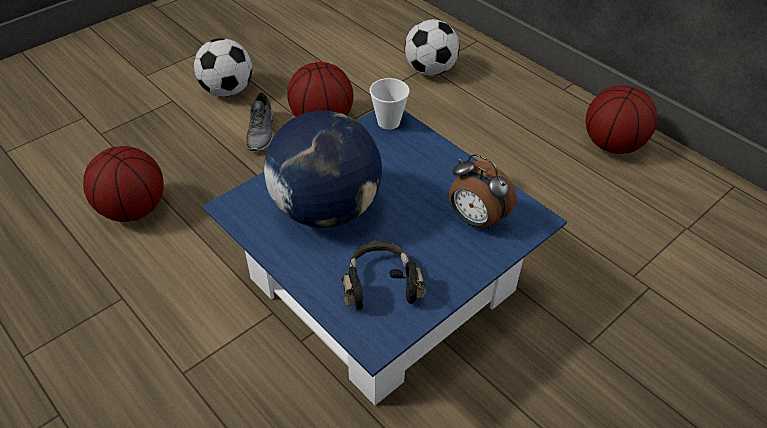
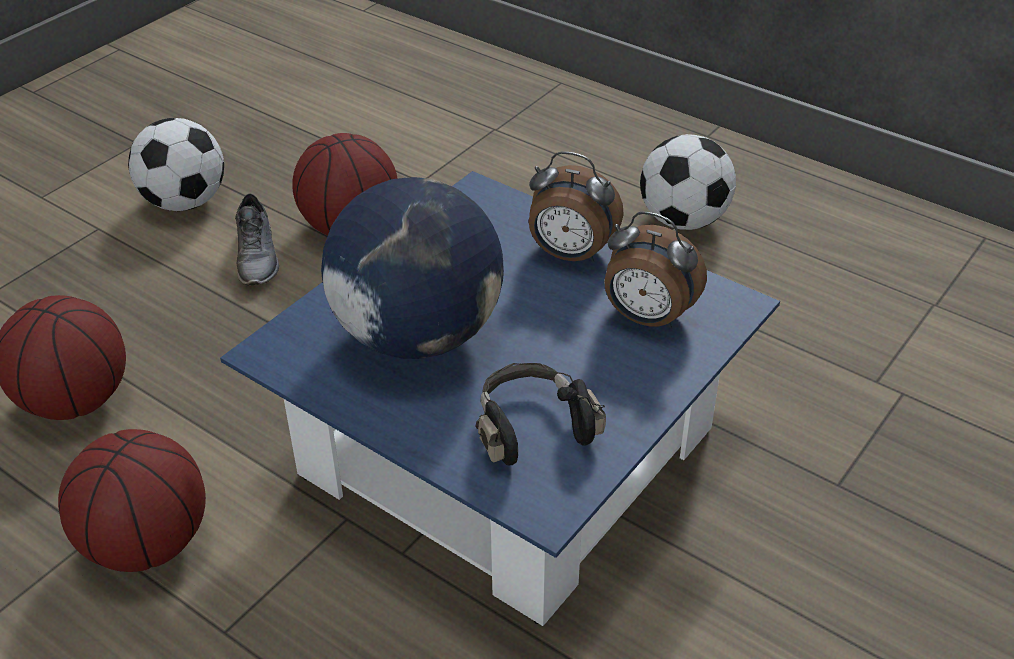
camera: 10 degrees left, 5 degrees down
cup [370,78,410,130] -> none
football [405,19,460,76] -> football moved to [640,134,736,230]
basketball [586,85,657,154] -> basketball moved to [58,429,206,572]
none -> alarm clock [529,151,624,263]

